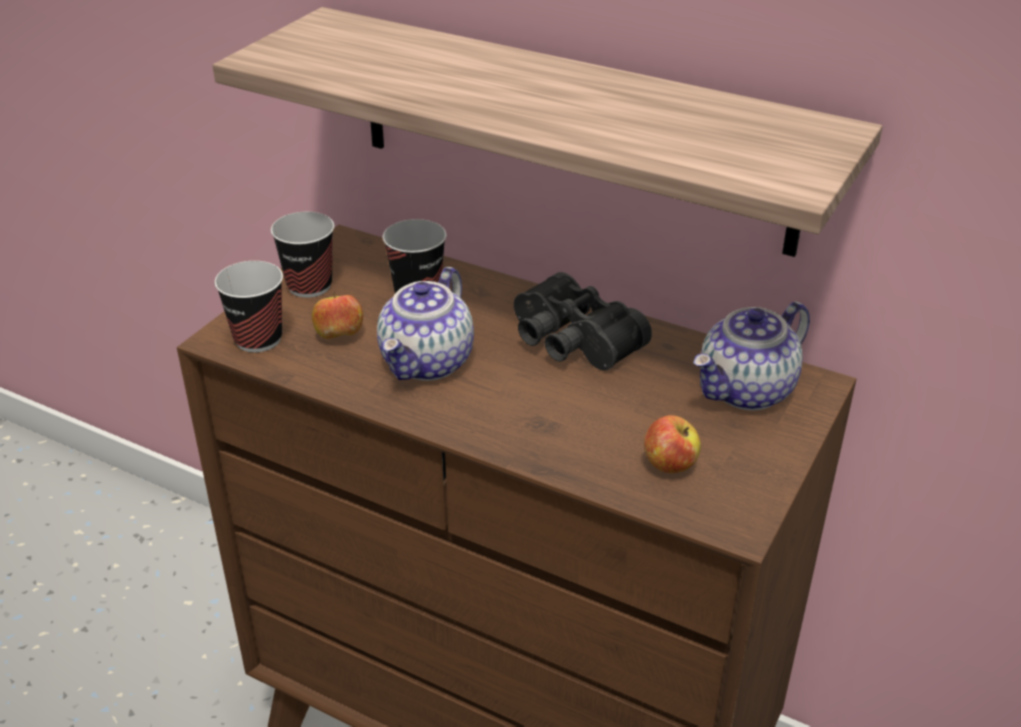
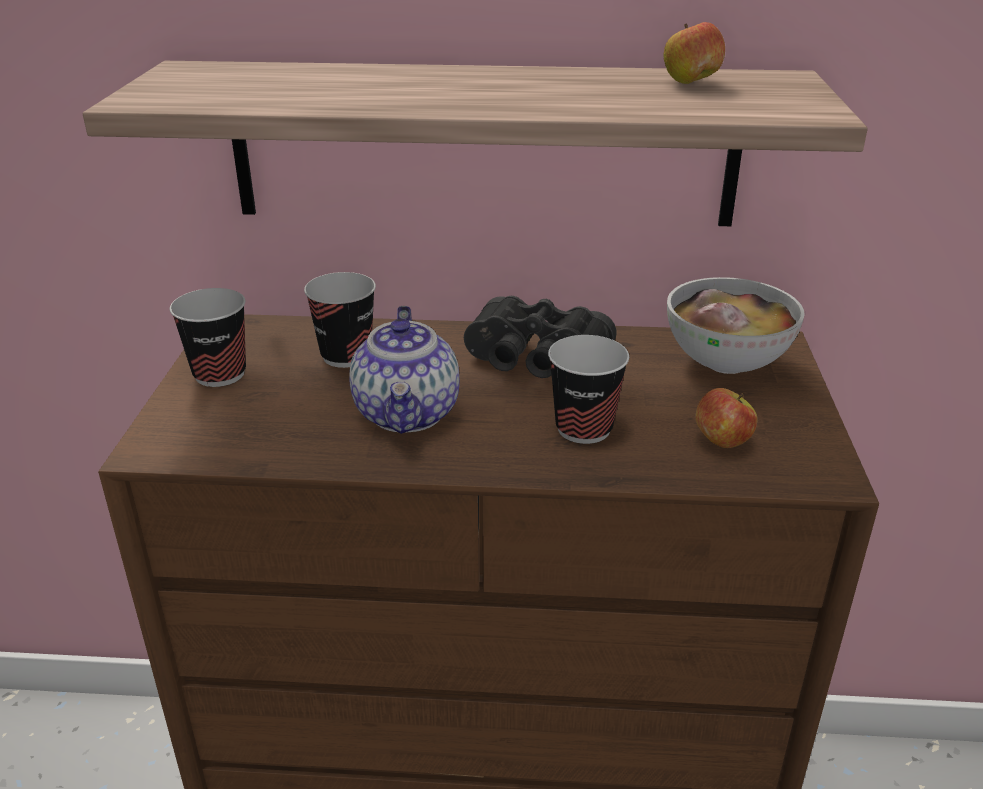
camera: 25 degrees left, 5 degrees down
cup [215,261,283,353] -> cup moved to [548,335,629,444]
apple [312,292,363,339] -> apple moved to [664,22,725,84]
teapot [693,301,810,410] -> bowl [667,277,804,374]

